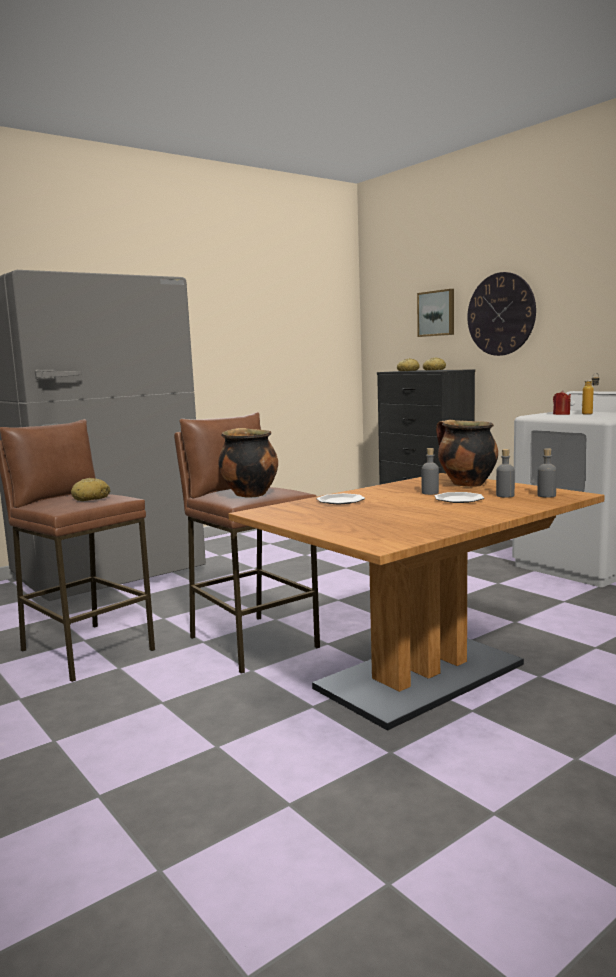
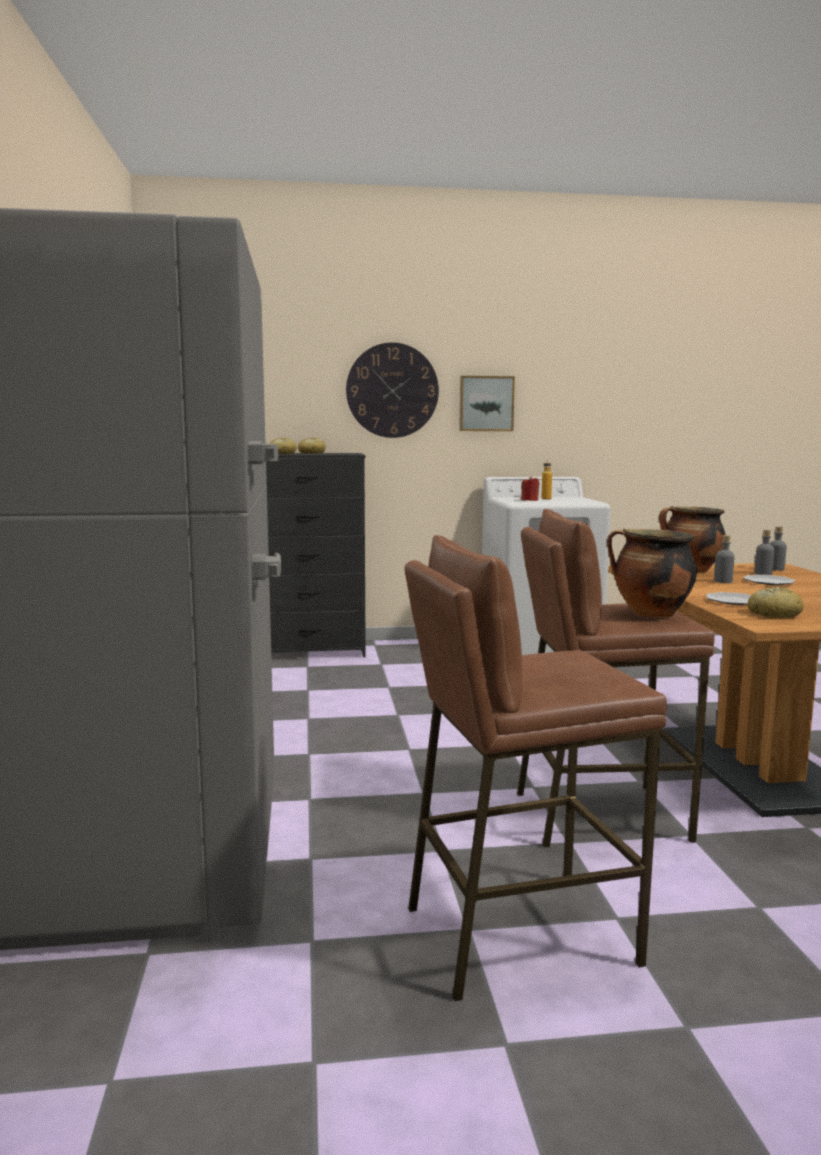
camera: 60 degrees left, 0 degrees up
bread [71,478,110,501] -> bread moved to [748,587,804,618]
picture [417,289,454,337] -> picture moved to [459,376,515,431]

